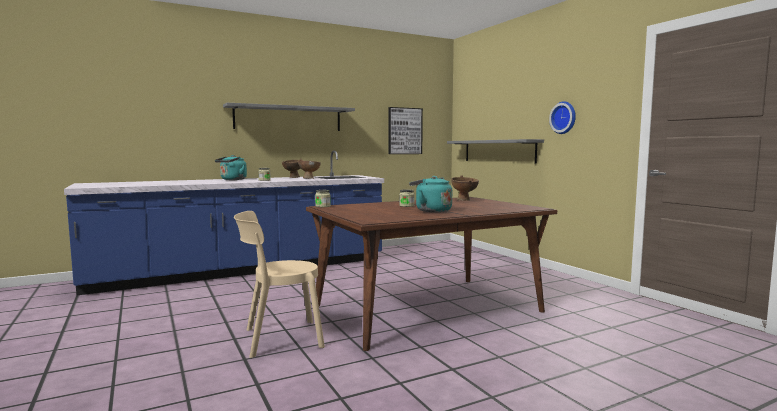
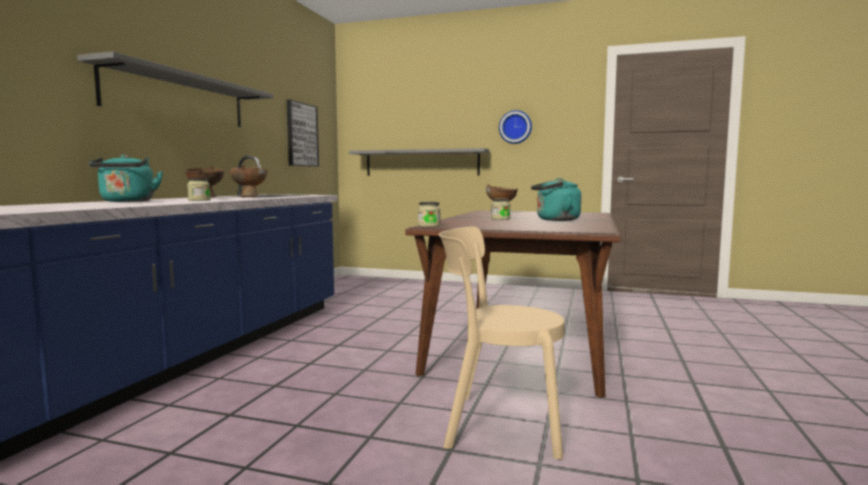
camera: 45 degrees left, 0 degrees up
beige chair [234,211,325,358] -> beige chair turned 75 degrees clockwise [439,227,564,460]

